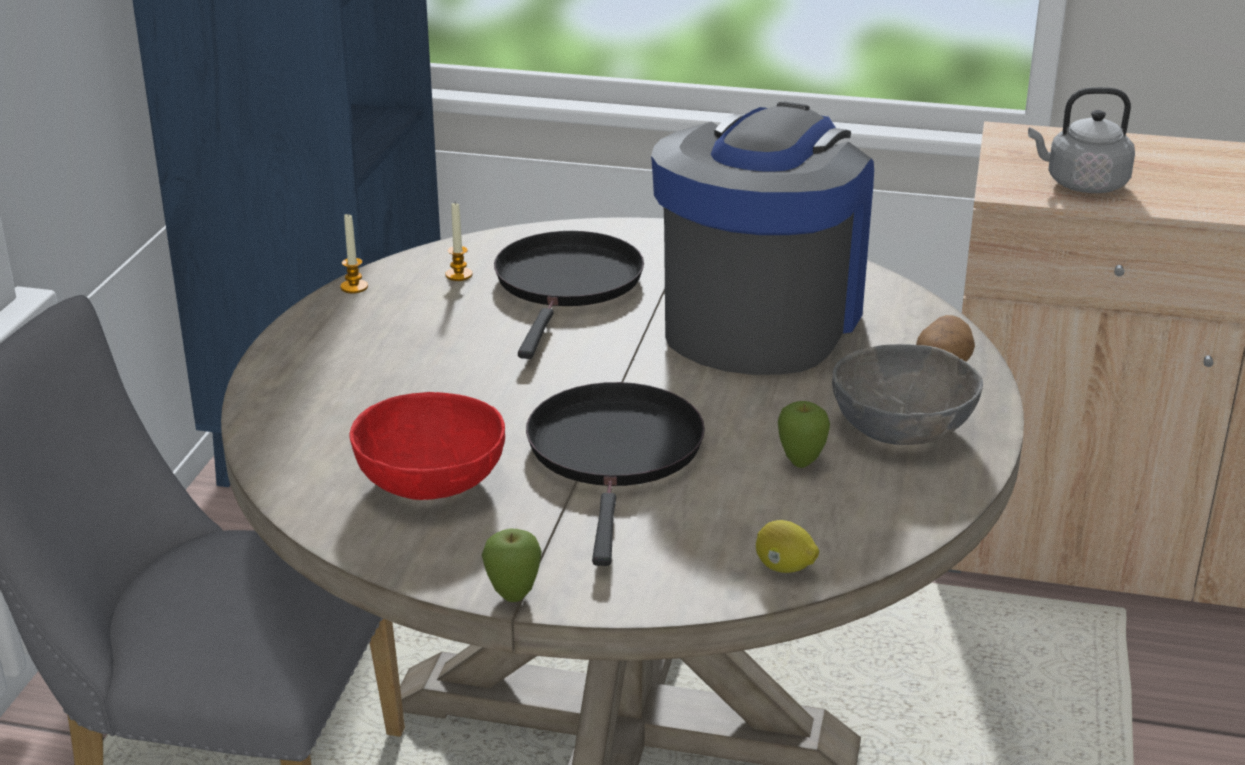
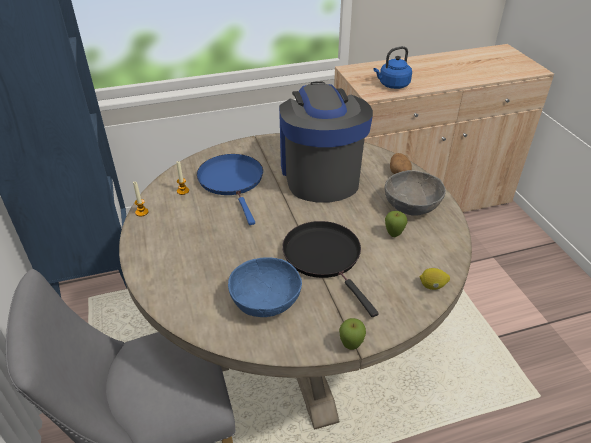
camera: 30 degrees left, 10 degrees up
red bowl [349,392,505,500] -> blue bowl [228,257,302,317]
black frying pan [494,231,644,359] -> blue frying pan [197,154,263,225]
grey kettle [1028,87,1135,193] -> blue kettle [373,46,412,89]

